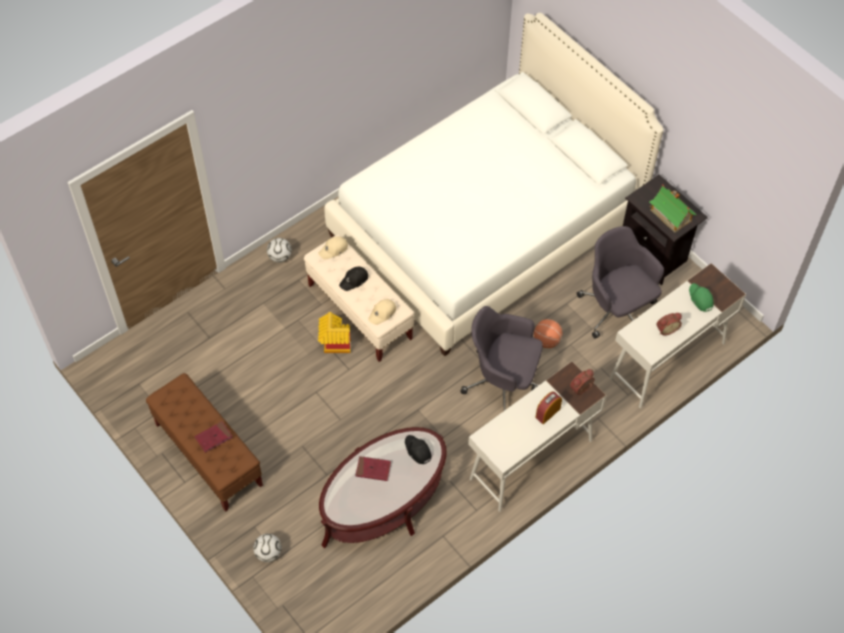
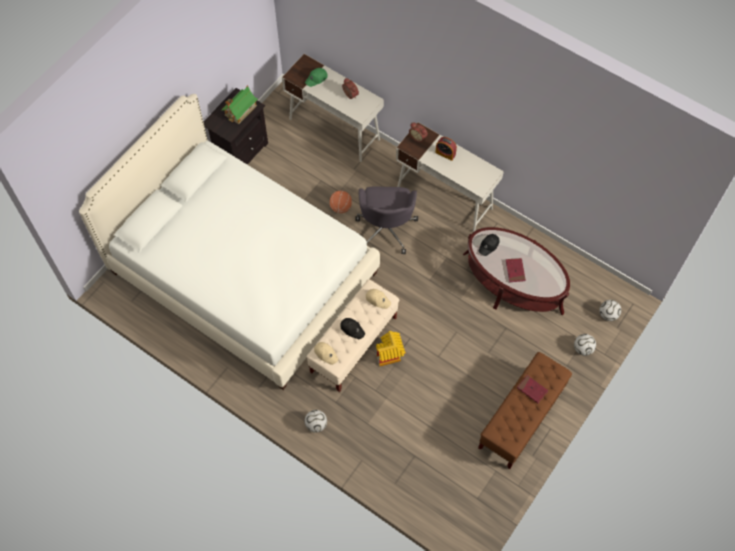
camera: 105 degrees left, 5 degrees up
grey office chair [577,226,664,339] -> none
none -> football [599,300,621,321]

